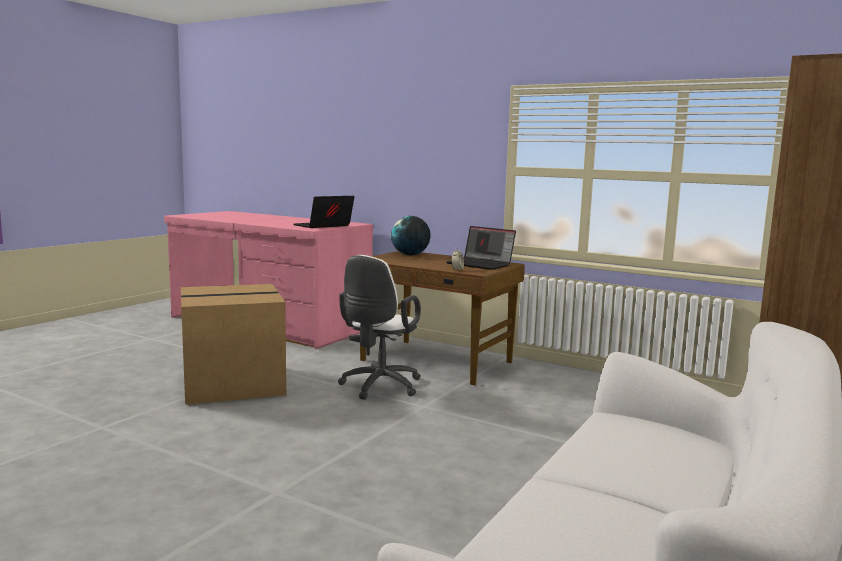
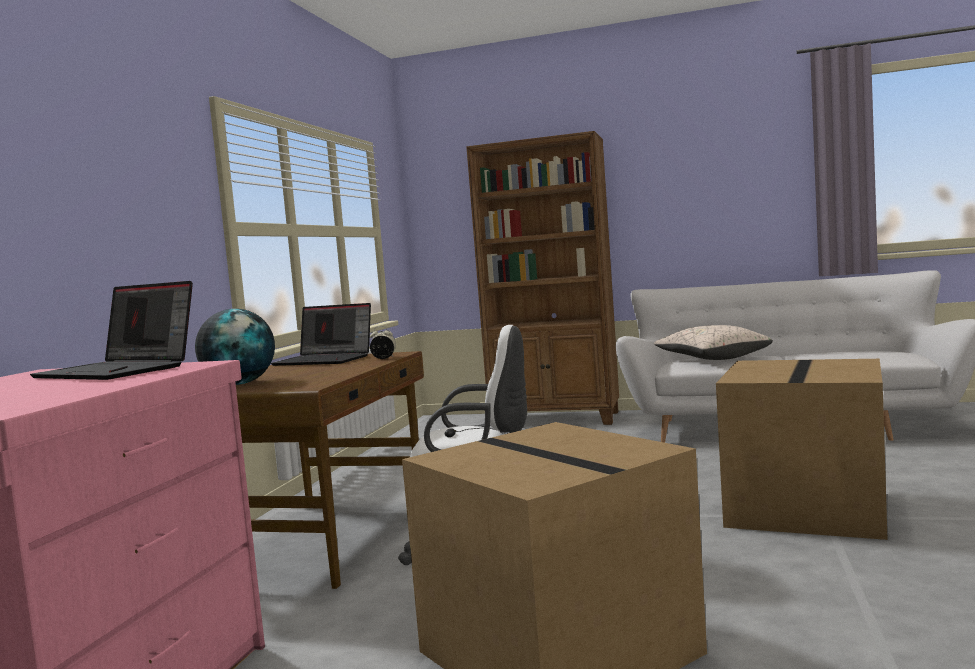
camera: 105 degrees left, 5 degrees down
laptop [446,226,516,270] -> laptop turned 90 degrees clockwise [271,303,371,366]
none -> beige pillow [654,325,773,360]
none -> cardboard box [716,359,888,540]

